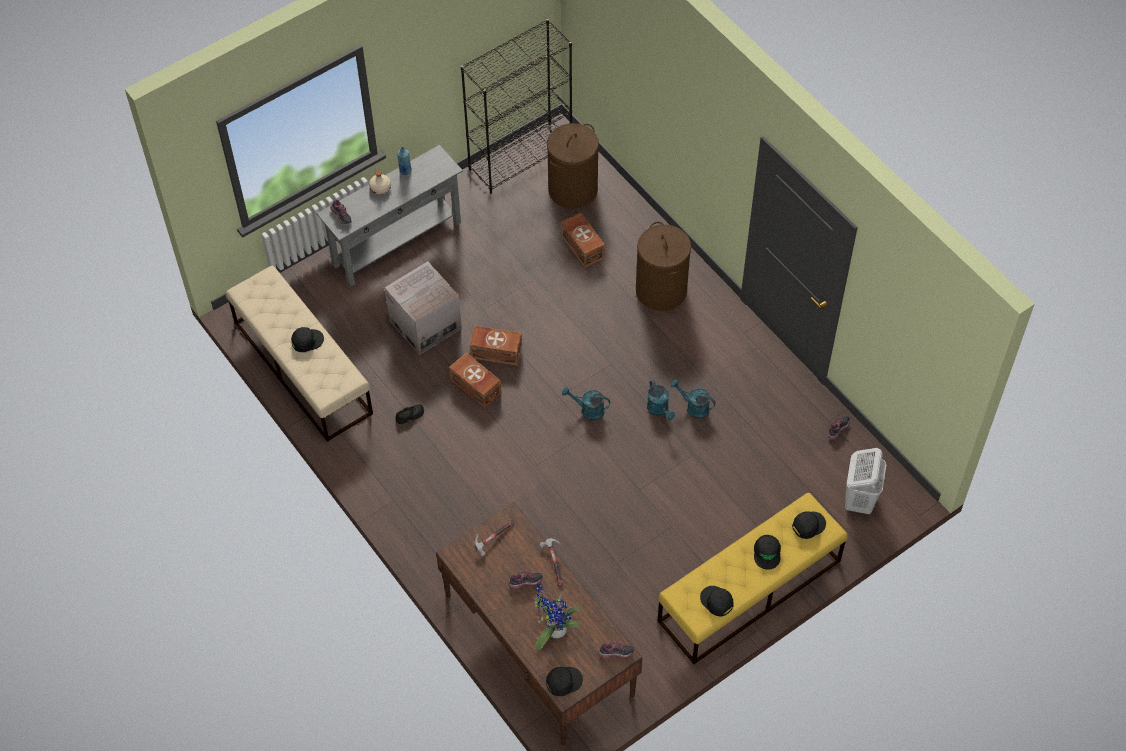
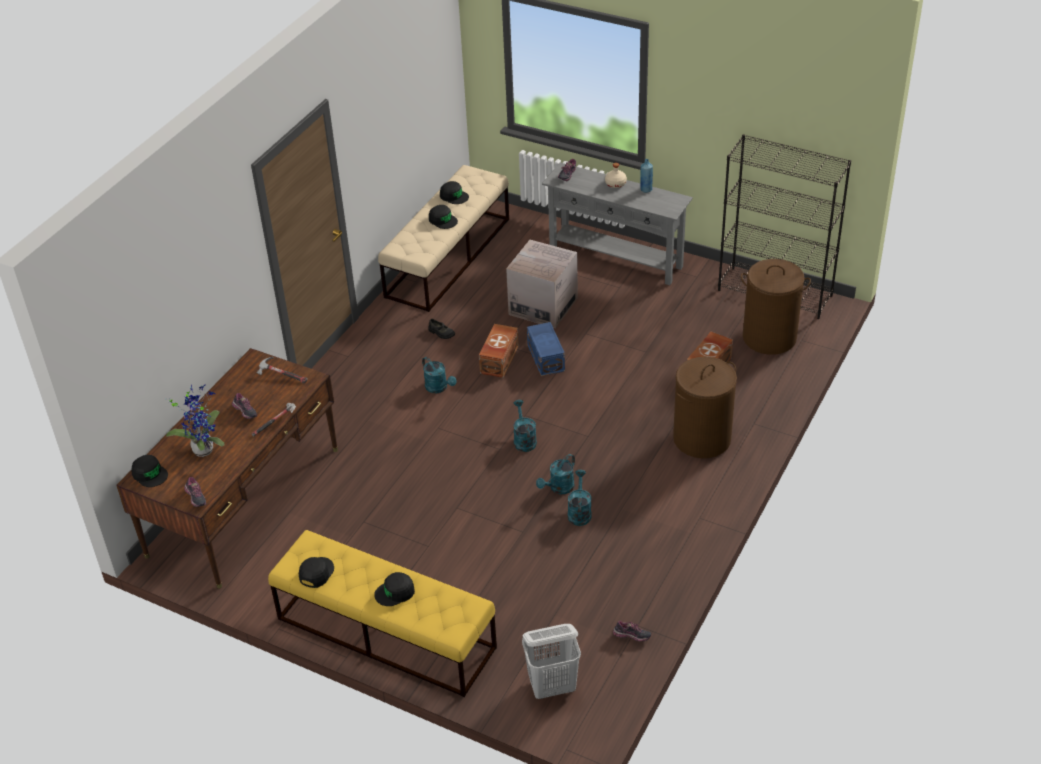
camera: 65 degrees right, 15 degrees down
brown storage box [470,326,522,366] -> blue storage box [527,322,565,376]
black cap [792,512,826,539] -> black cap moved to [440,181,469,204]
none -> turquoise watering can [422,357,456,393]

